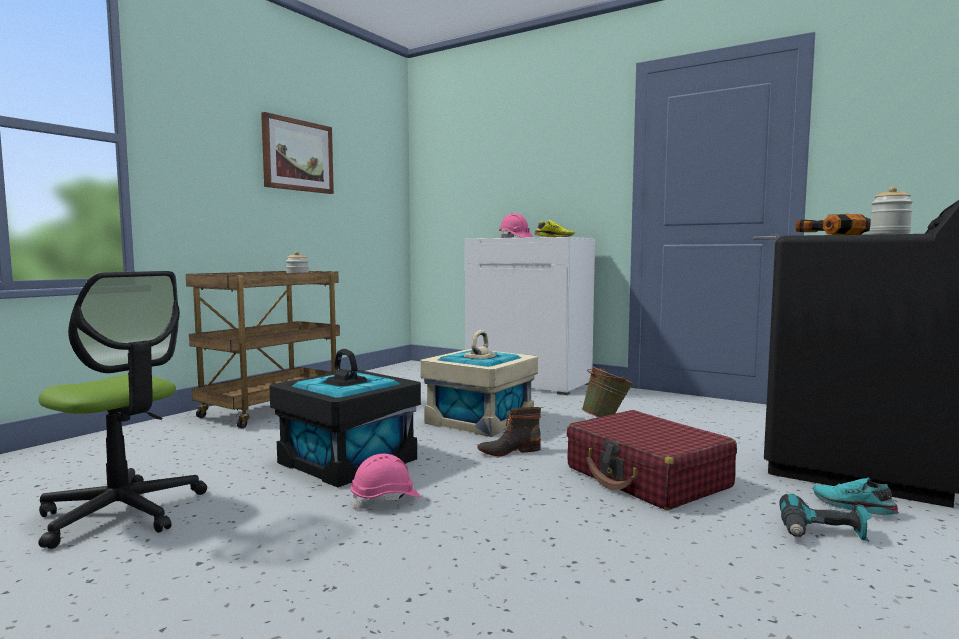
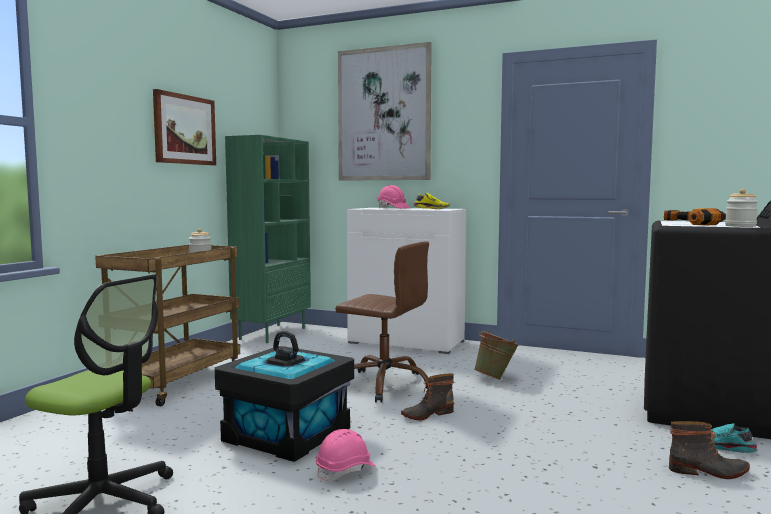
camera: 10 degrees left, 0 degrees up
beige storage box [420,330,538,437] -> brown office chair [335,241,429,403]
red suitcase [567,410,737,510] -> none
power drill [780,494,871,542] -> boot [669,421,750,479]
none -> green bookcase [225,135,311,343]
none -> picture [338,42,432,181]

